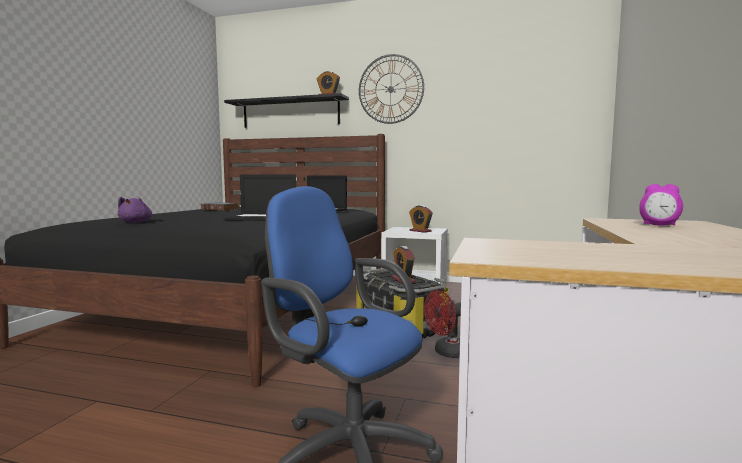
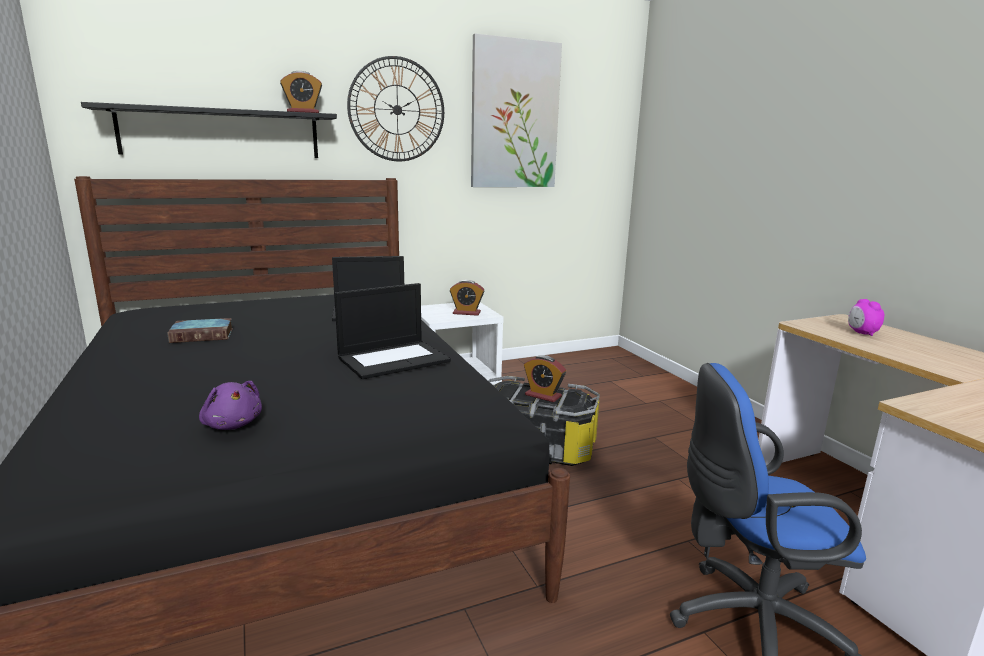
camera: 40 degrees left, 10 degrees up
red fan [424,290,461,358] -> none
alarm clock [640,184,683,226] -> alarm clock turned 90 degrees clockwise [848,299,884,336]
none -> picture [471,34,562,187]

